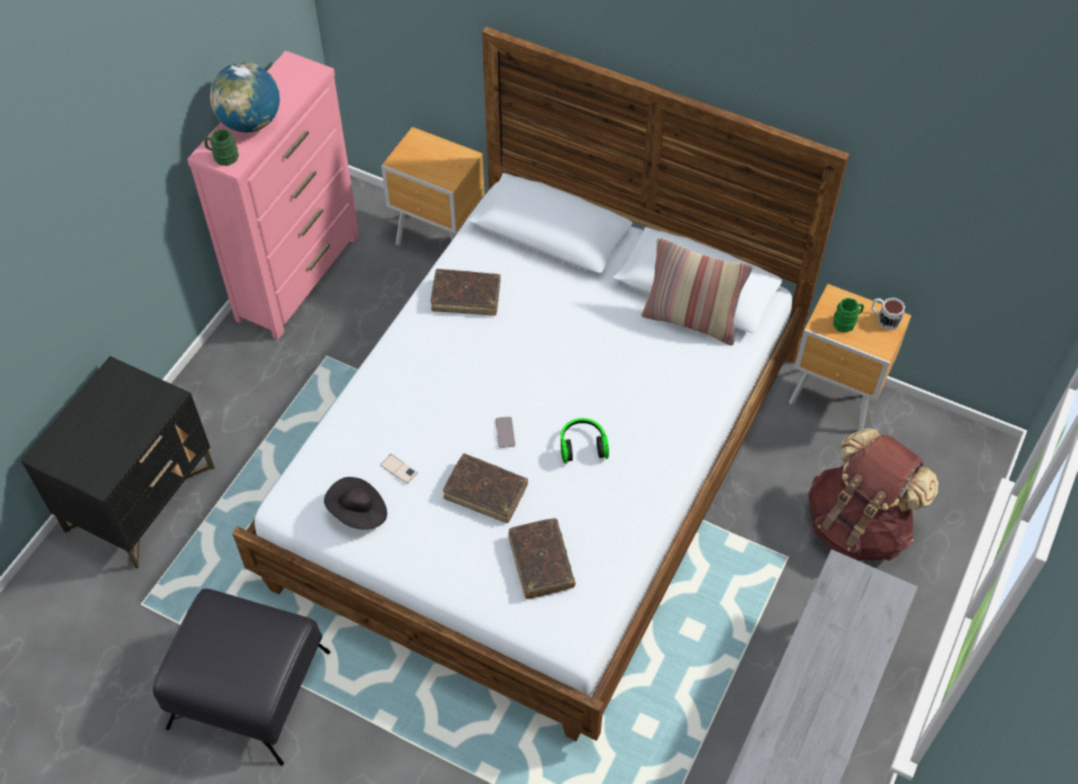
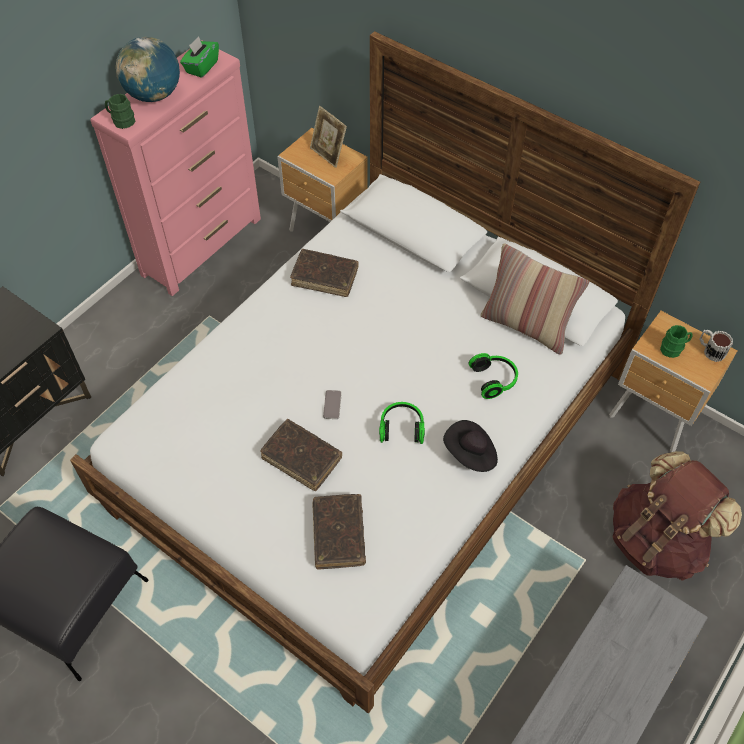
camera: 10 degrees right, 0 degrees up
black hat [324,477,387,530] -> black hat moved to [443,420,498,472]
phone [380,454,418,484] -> none
none -> green tissue box [180,36,219,78]
none -> picture frame [310,106,347,168]
none -> headphones [469,353,518,399]

